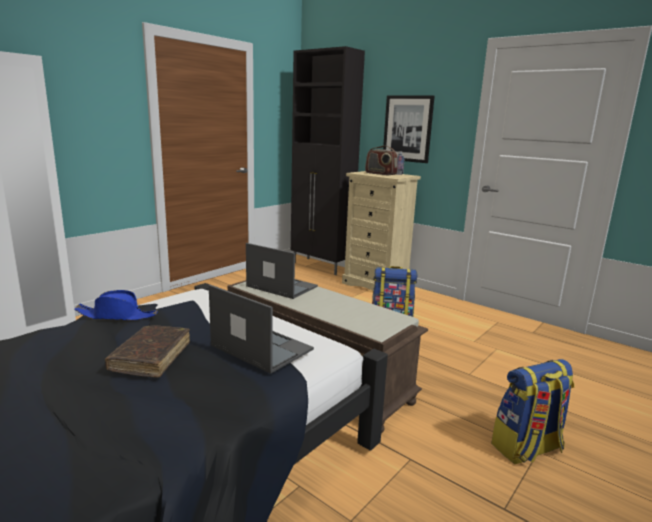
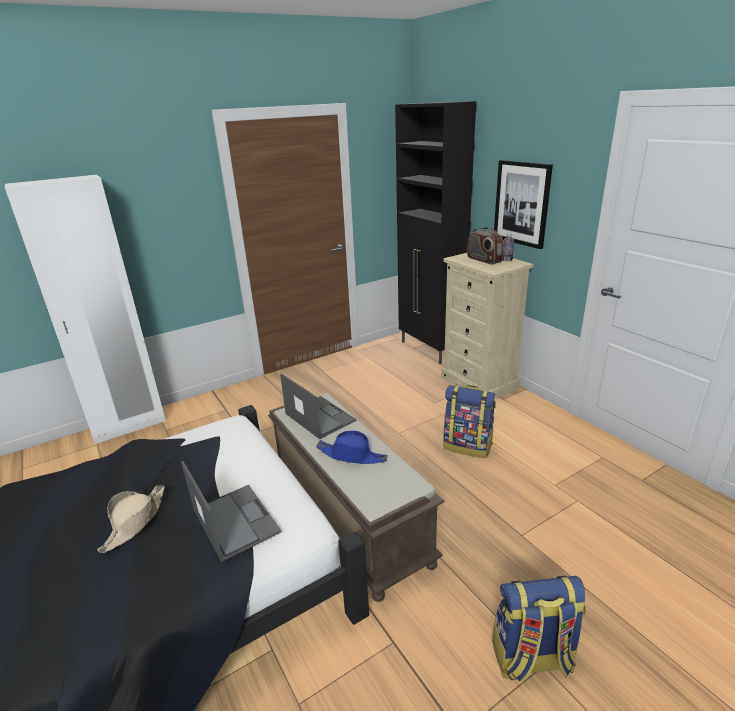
camera: 20 degrees right, 10 degrees up
blue hat [74,290,158,320] -> blue hat moved to [316,431,387,464]
brown book [105,325,190,378] -> beige hat [98,485,165,553]

